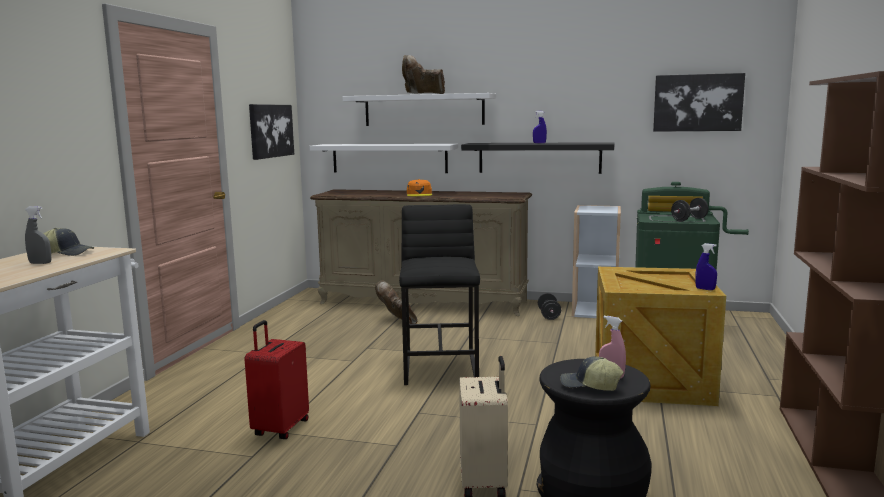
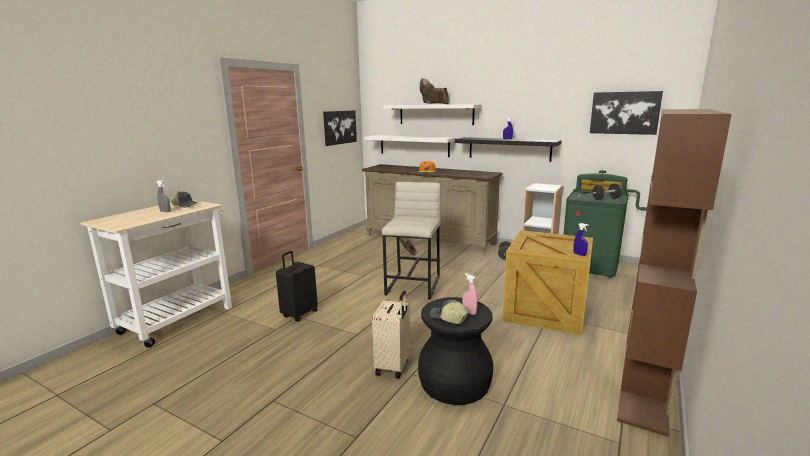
camera: 15 degrees right, 5 degrees up
red suitcase [244,320,309,439] -> black suitcase [276,251,318,322]
black stool [399,204,480,385] -> beige stool [382,182,441,299]

